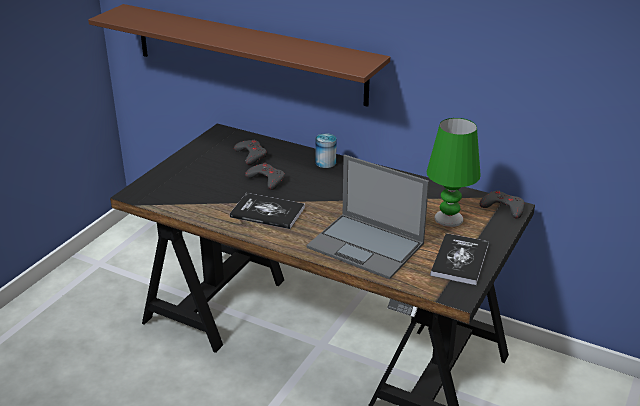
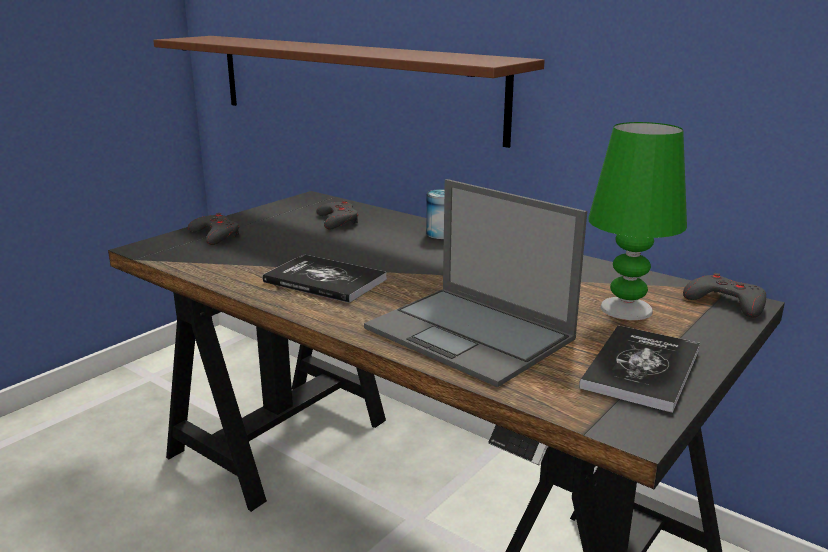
camera: 10 degrees right, 10 degrees down
grey game controller [245,163,285,190] -> grey game controller moved to [188,213,239,245]

